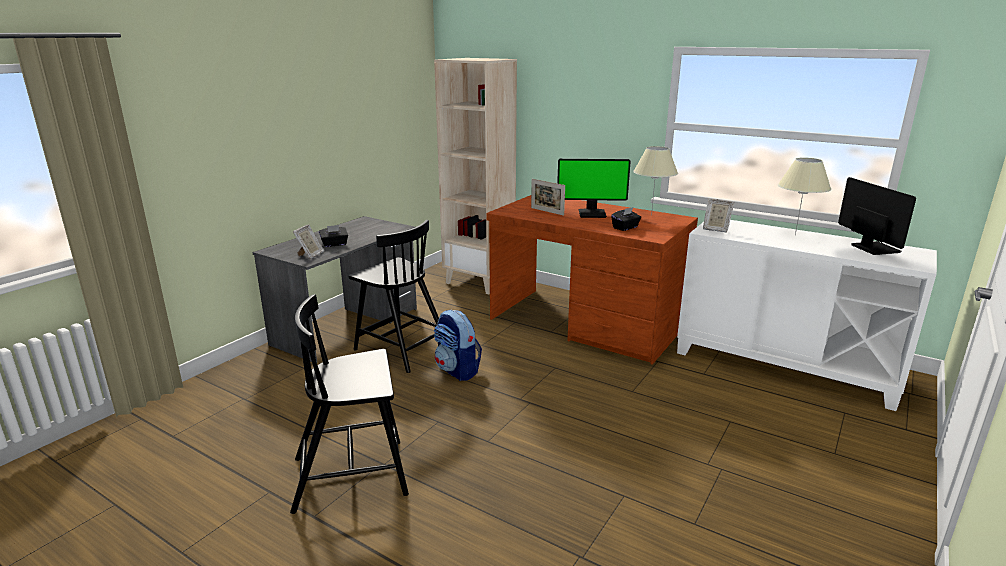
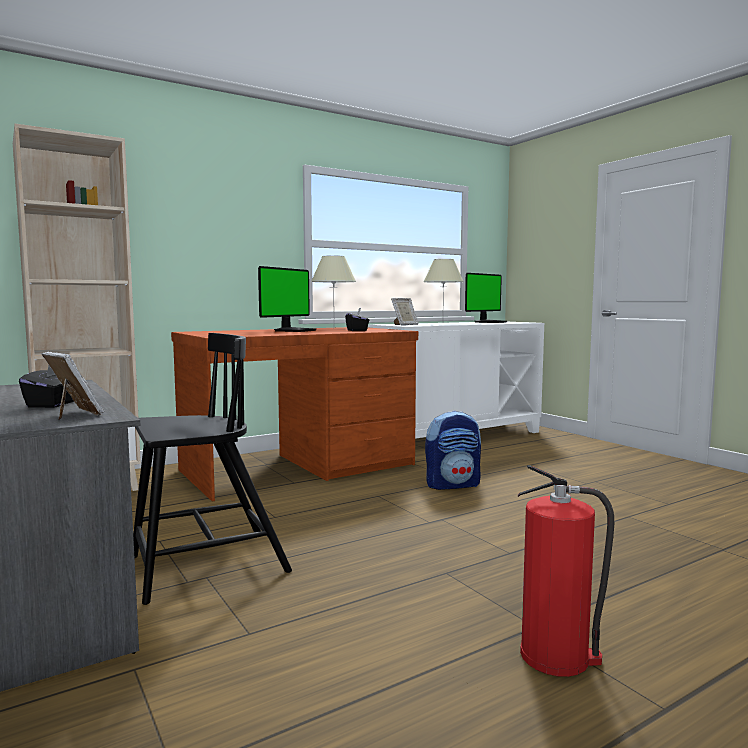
camera: 65 degrees left, 15 degrees down
black chair [290,295,409,514] -> fire extinguisher [518,465,614,677]
backpack [434,310,482,381] -> backpack moved to [425,411,481,490]
picture frame [531,179,565,216] -> none
monitor [838,177,916,255] -> monitor turned 120 degrees clockwise [465,273,507,323]

